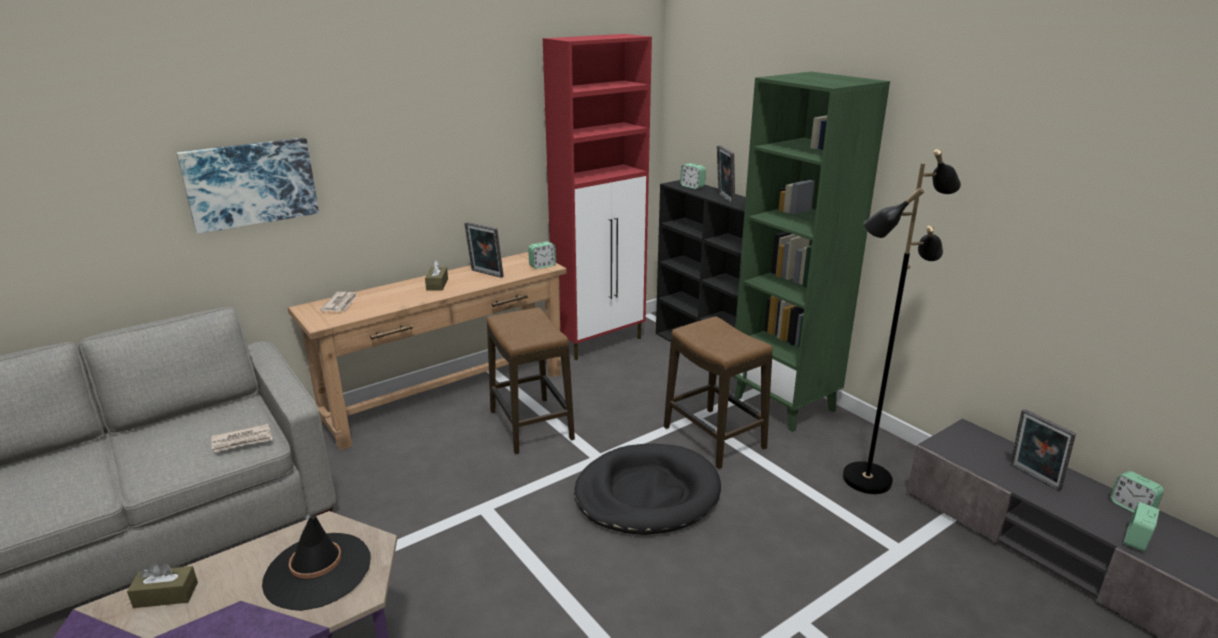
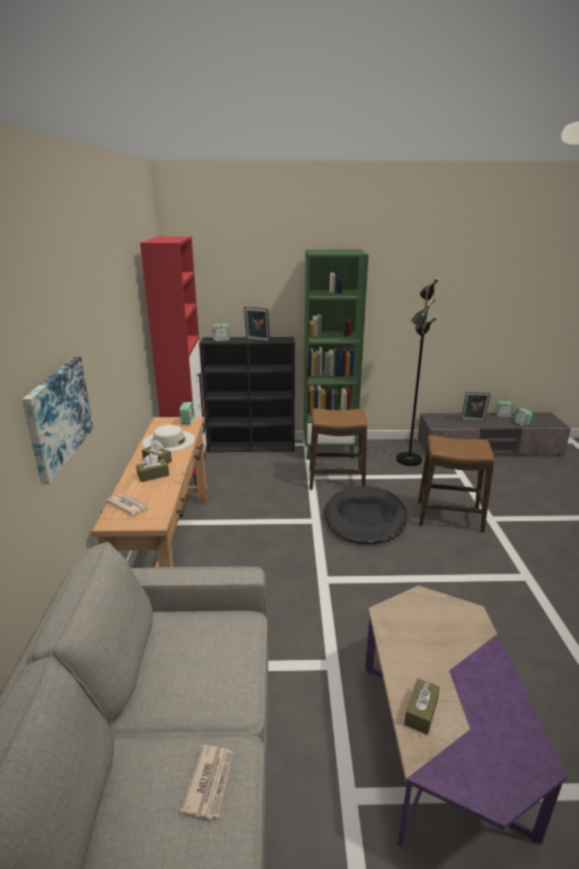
camera: 55 degrees left, 0 degrees up
newspaper [212,424,272,452] -> newspaper moved to [180,745,233,819]
black hat [262,515,371,611] -> none
picture frame [464,222,504,278] -> white hat [142,425,195,452]
stool [486,307,575,454] -> stool moved to [418,435,494,532]
none -> brown tissue box [136,453,169,482]

